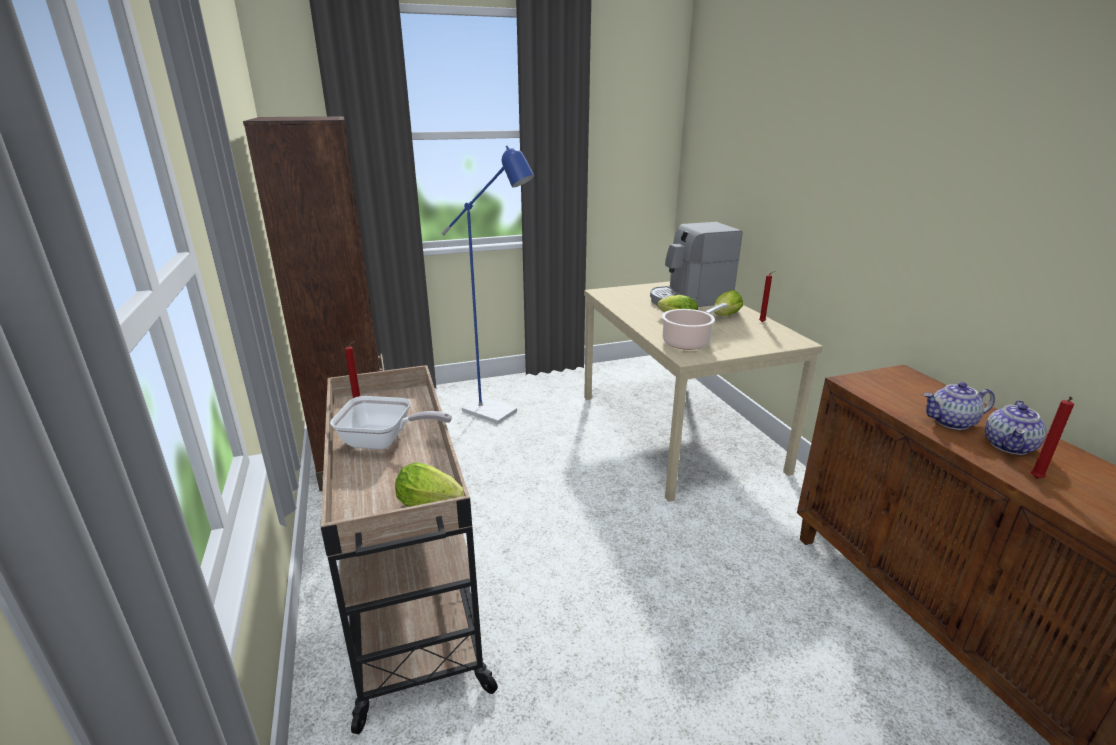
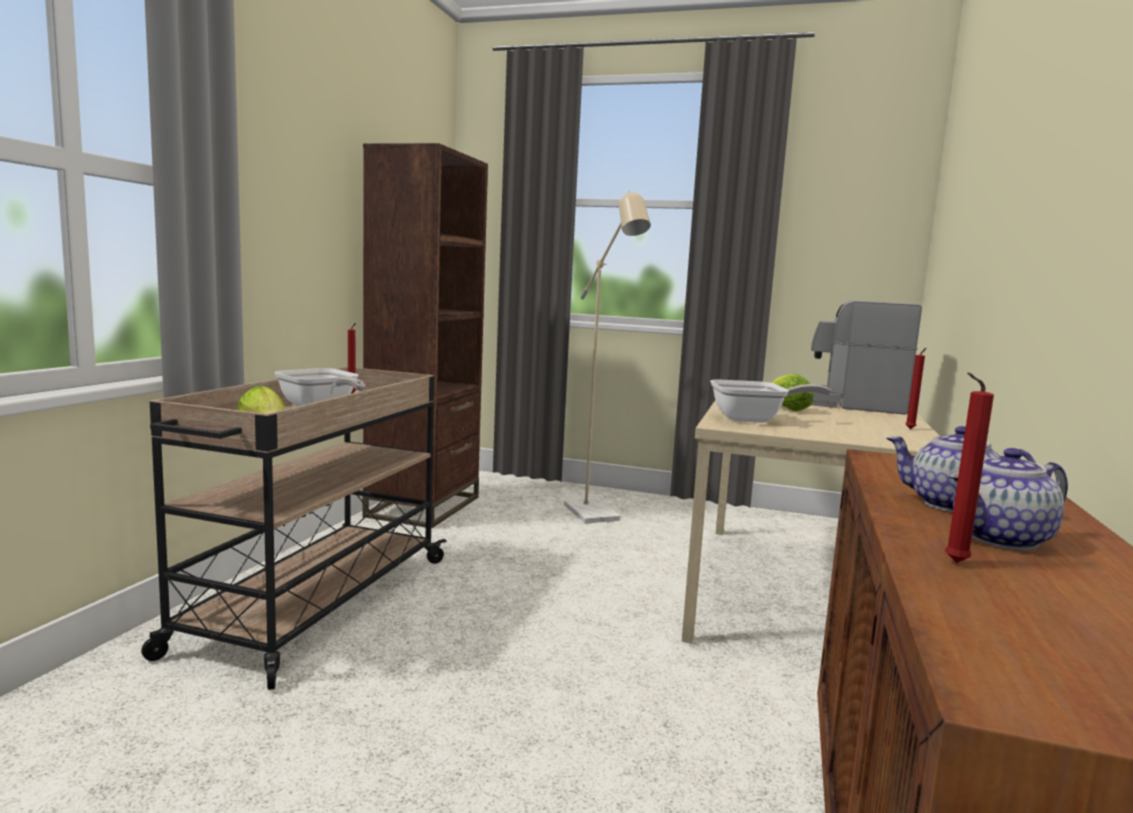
camera: 35 degrees right, 15 degrees down
blue floor lamp [442,145,535,424] -> beige floor lamp [564,191,651,523]
cooking pot [662,303,728,350] -> frying pan [710,380,831,423]
lettuce [714,290,743,316] -> none

